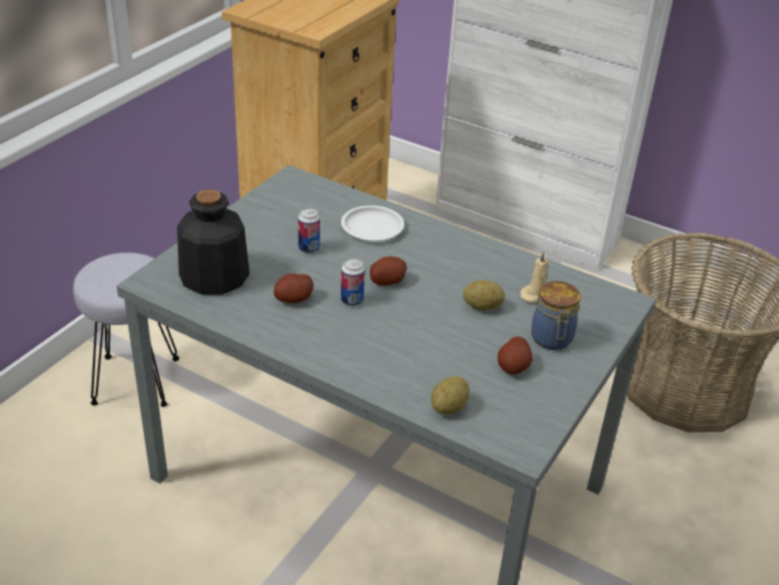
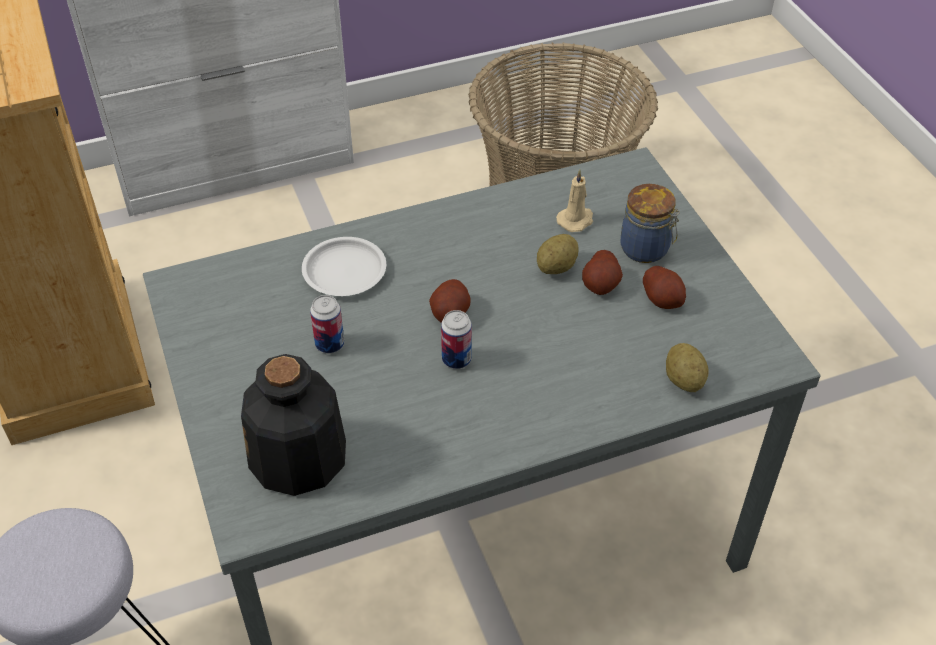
camera: 50 degrees left, 10 degrees up
potato [274,274,313,303] -> potato moved to [582,250,623,295]

